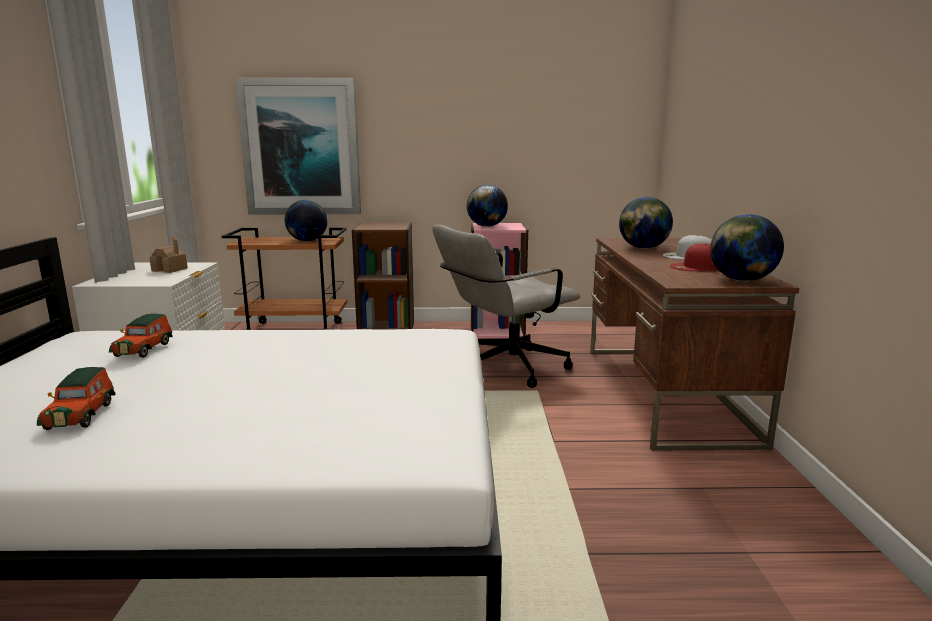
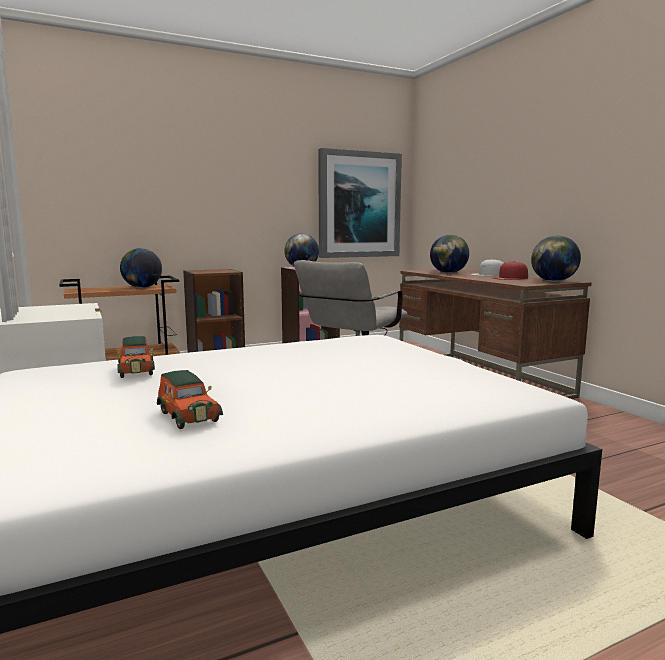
camera: 25 degrees left, 5 degrees down
toy house [149,235,188,273] -> none
picture [235,78,361,214] -> picture moved to [318,148,402,258]

